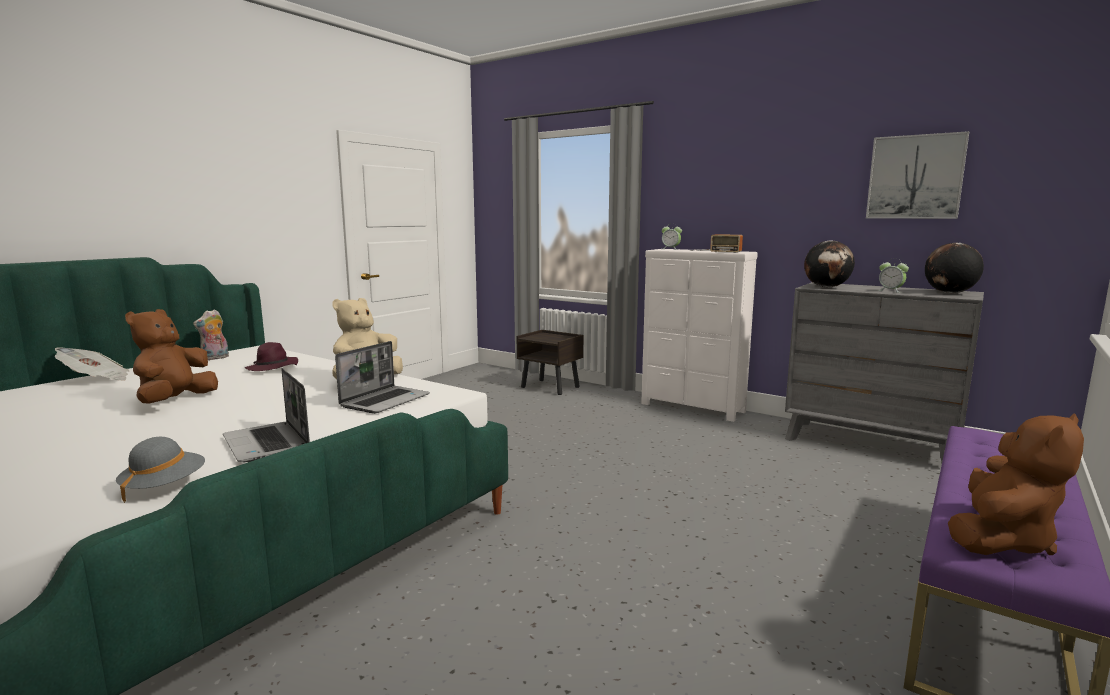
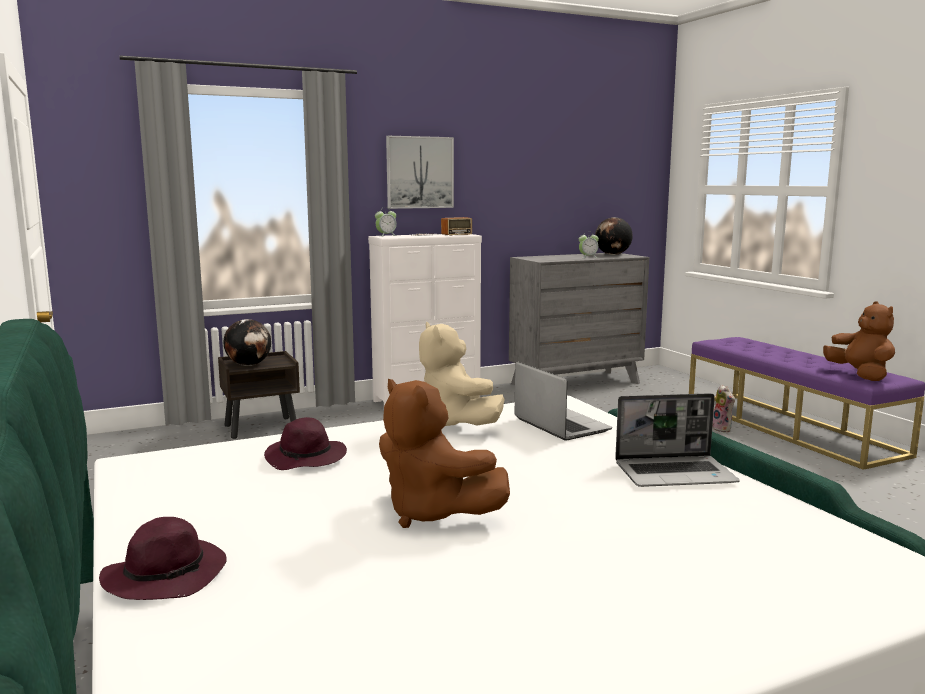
camera: 60 degrees left, 0 degrees up
newspaper [54,347,129,381] -> purple hat [99,517,227,600]
grey hat [116,437,205,503] -> none
plush toy [193,309,229,360] -> plush toy moved to [712,385,735,432]
globe [804,240,855,287] -> globe moved to [223,319,271,366]
picture [866,131,969,219] -> picture moved to [386,136,454,209]

